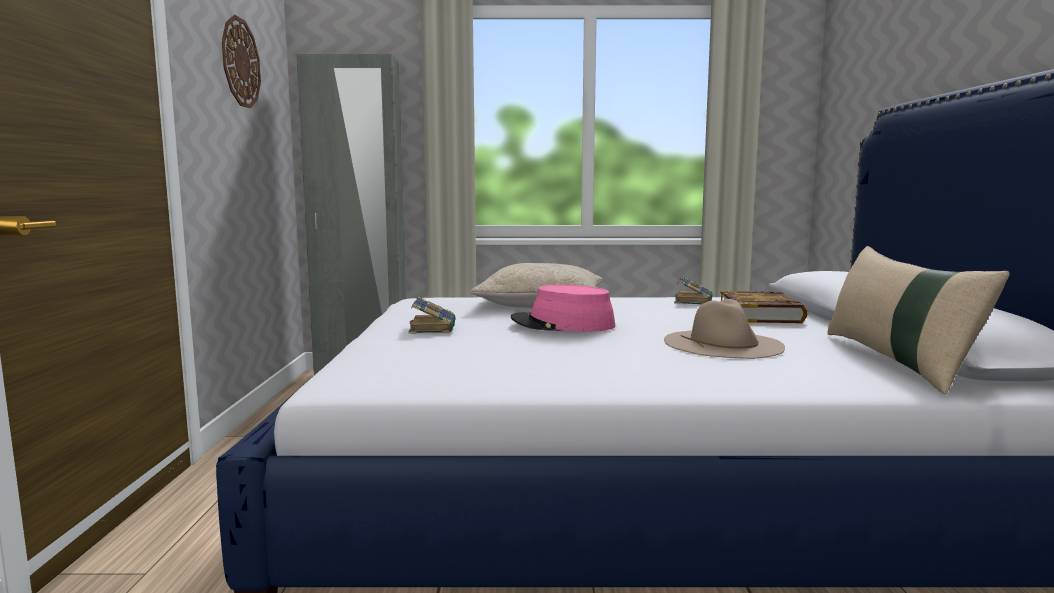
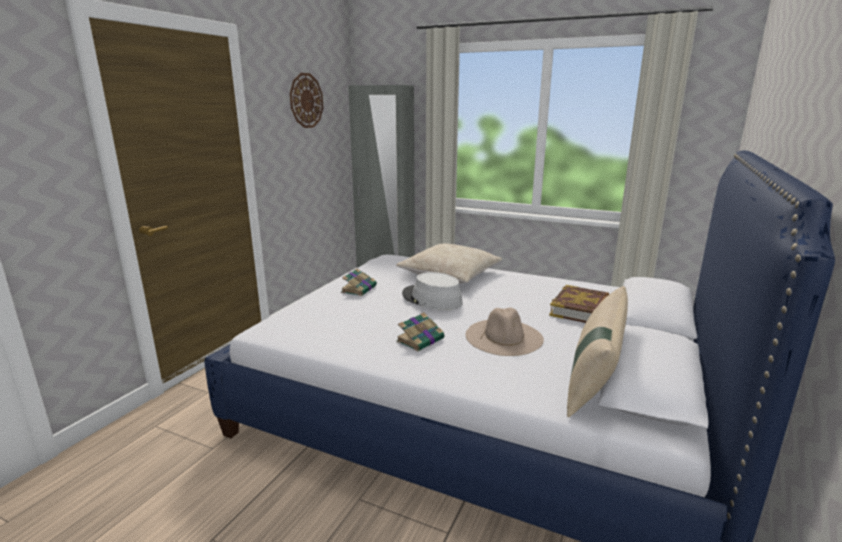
camera: 25 degrees right, 10 degrees up
pink hat [511,285,615,331] -> grey hat [402,272,463,310]
book [674,276,713,305] -> book moved to [396,312,444,351]

